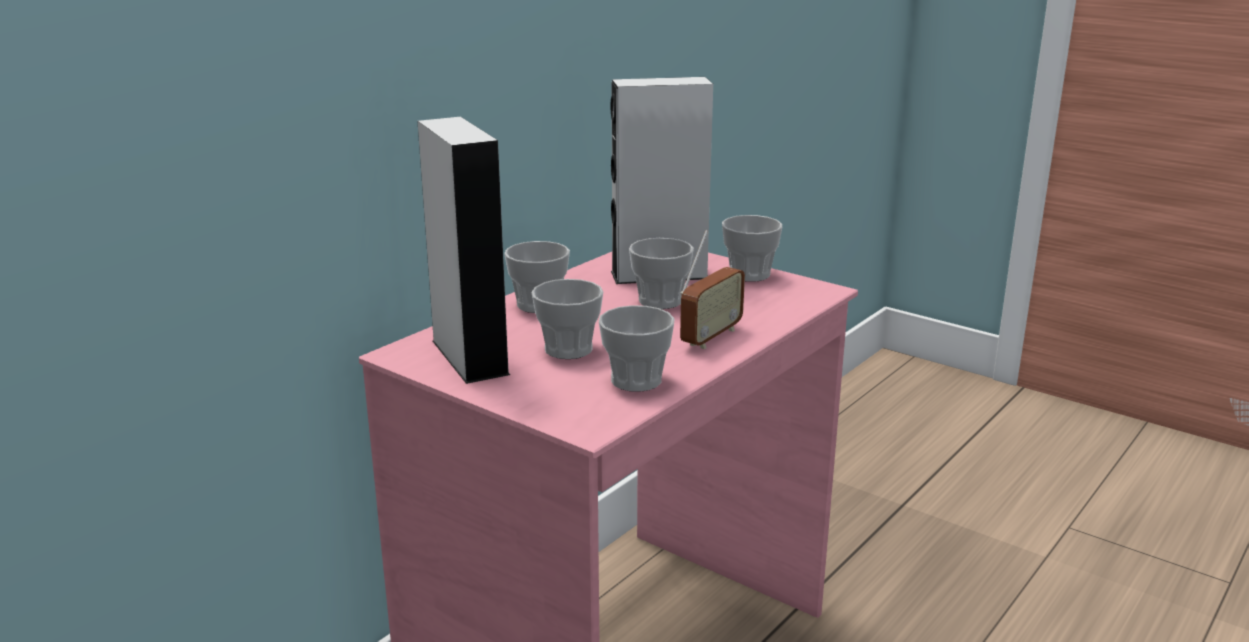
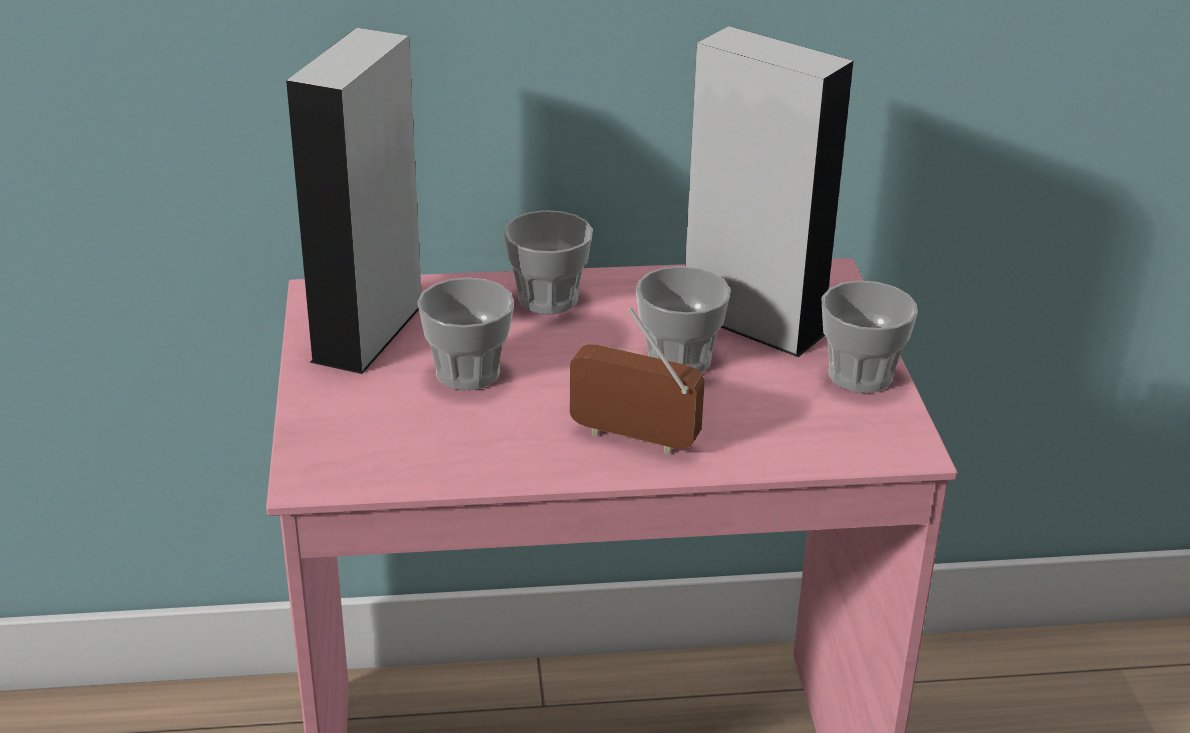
camera: 45 degrees right, 10 degrees up
cup [599,305,675,392] -> none
radio [680,230,745,349] -> radio turned 150 degrees counterclockwise [570,308,705,454]

